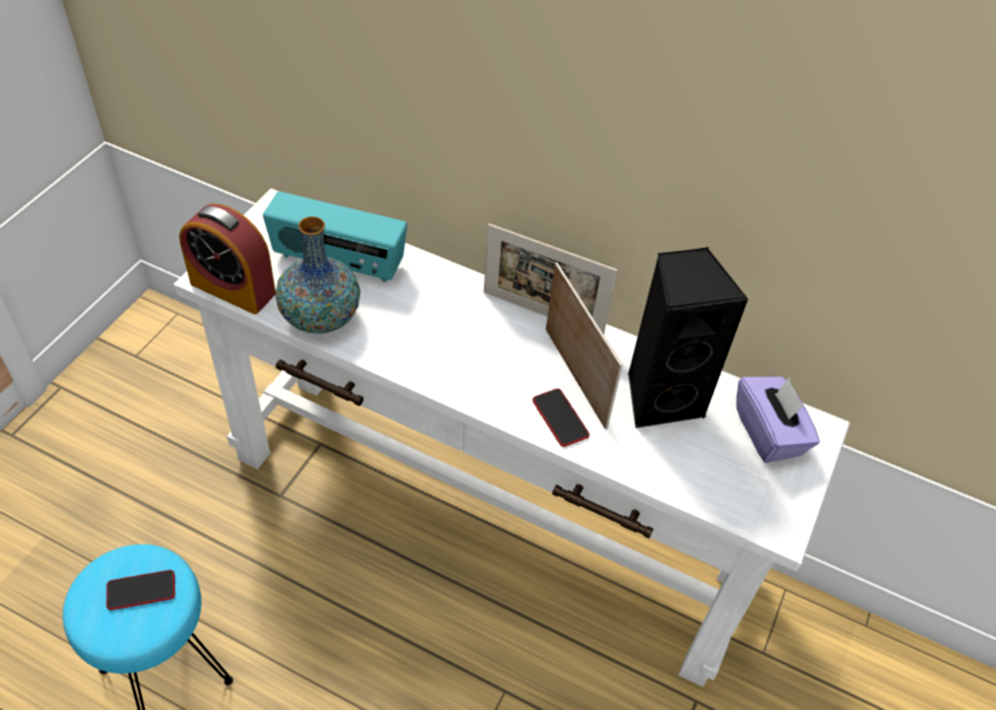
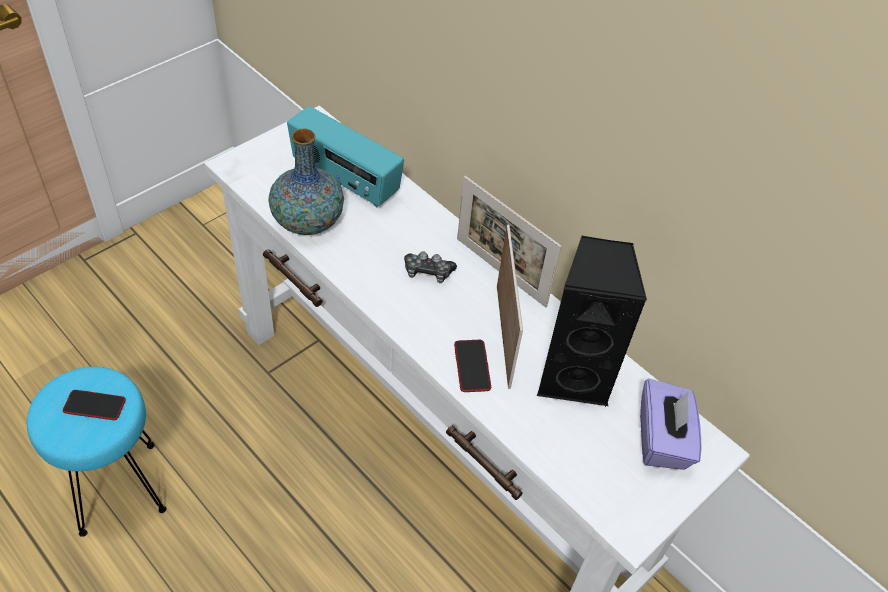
camera: 20 degrees right, 0 degrees up
alarm clock [179,204,276,314] -> none
none -> game controller [404,251,457,283]

